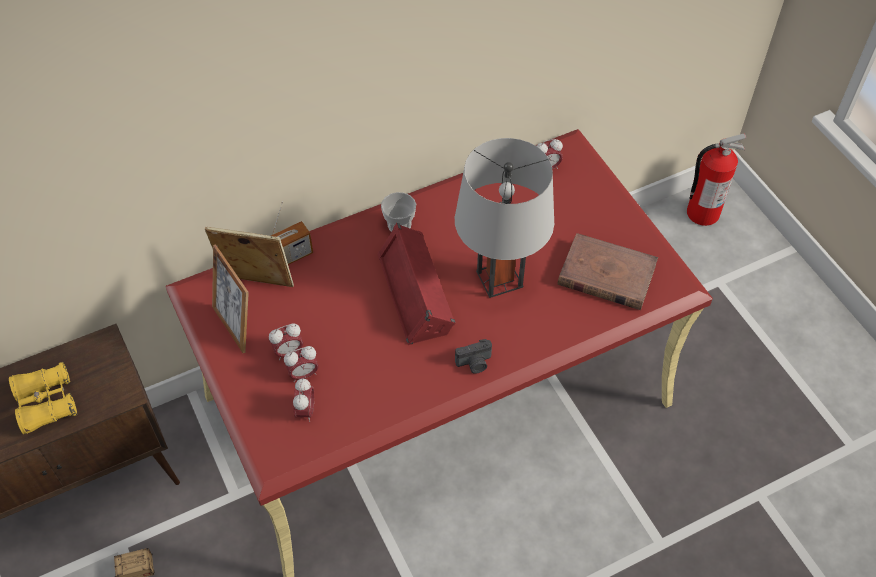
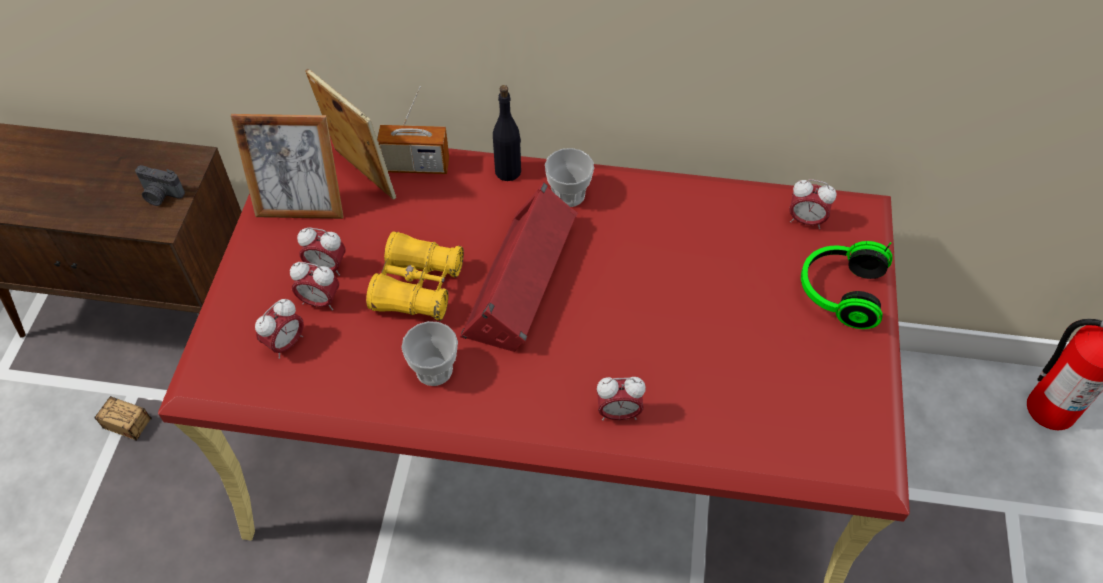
camera: 35 degrees right, 0 degrees up
yellow binoculars [9,362,77,434] -> yellow binoculars moved to [366,232,464,321]
picture frame [212,244,249,353] -> picture frame turned 90 degrees counterclockwise [231,114,344,219]
grey table lamp [455,138,555,298] -> none
camera [455,339,492,374] -> camera moved to [135,165,185,206]
brown book [558,233,658,310] -> none
none -> cup [401,321,458,386]
none -> black bottle [493,85,521,181]
none -> alarm clock [597,377,646,421]
none -> headphones [801,241,893,329]

